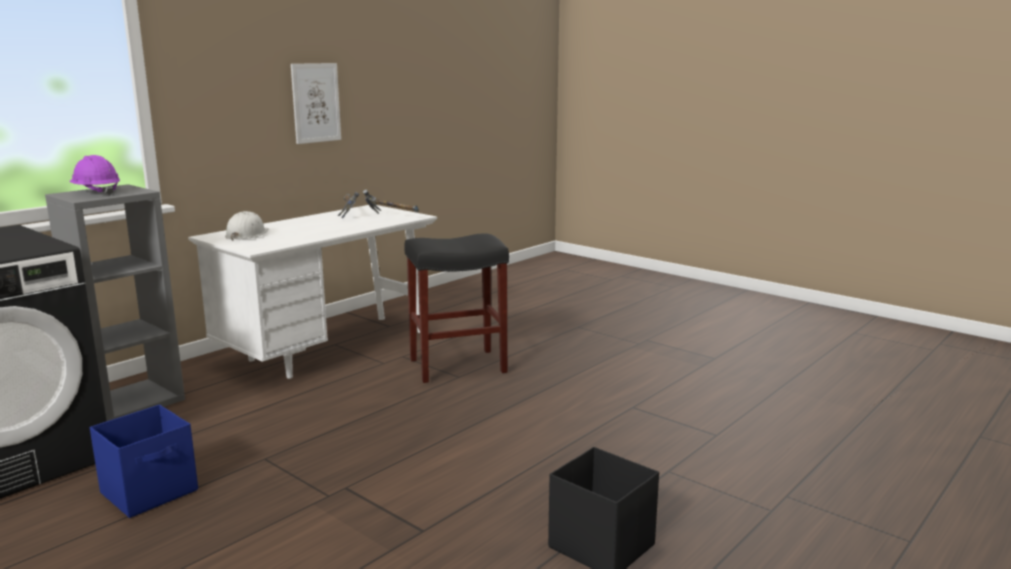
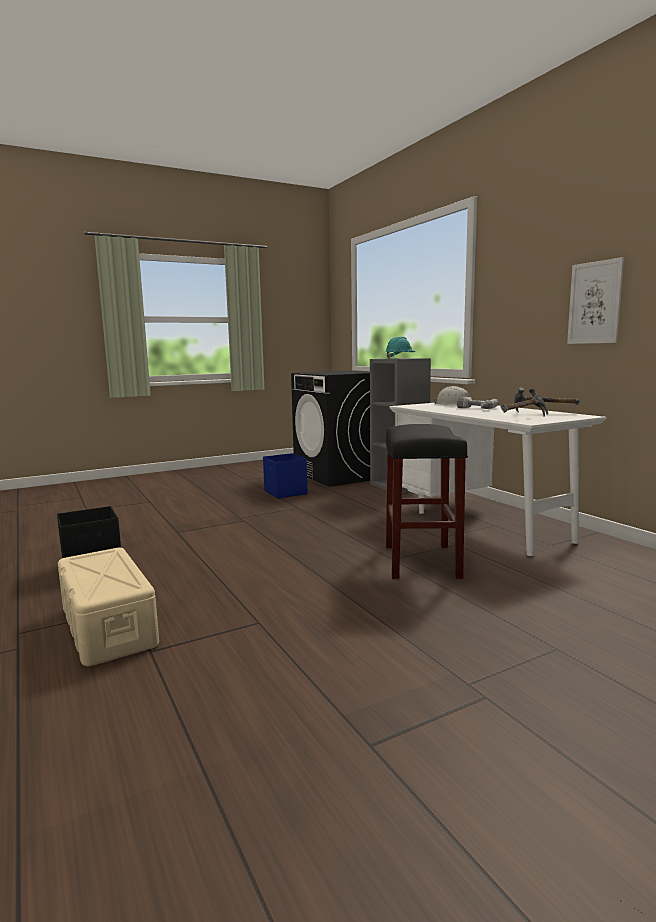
camera: 110 degrees right, 5 degrees down
purple hard hat [70,155,120,195] -> turquoise hard hat [385,337,415,358]
none -> beige storage box [58,548,159,666]
none -> power drill [457,397,499,409]

